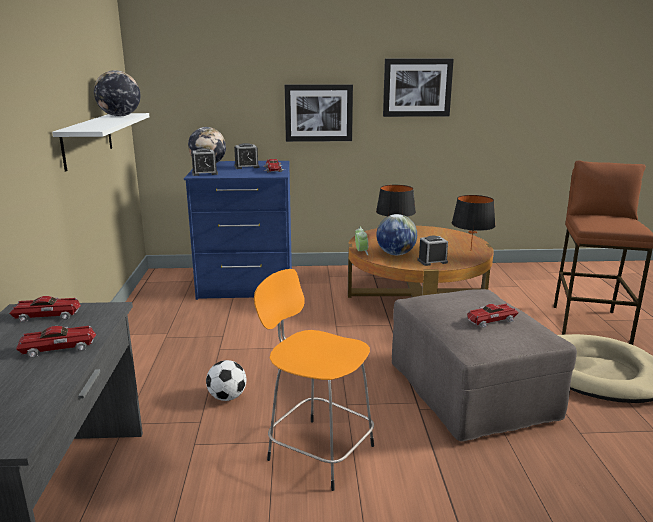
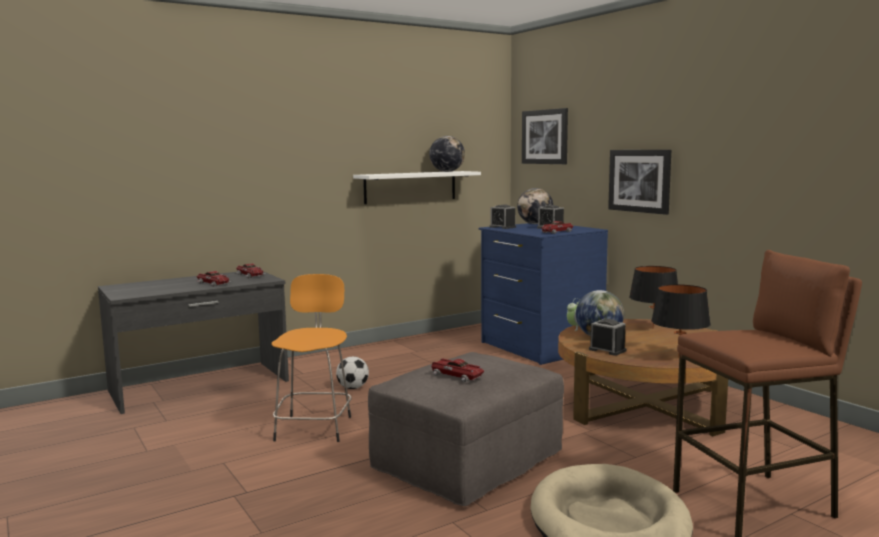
camera: 60 degrees right, 10 degrees down
picture [383,59,454,117] -> picture moved to [522,108,568,164]

